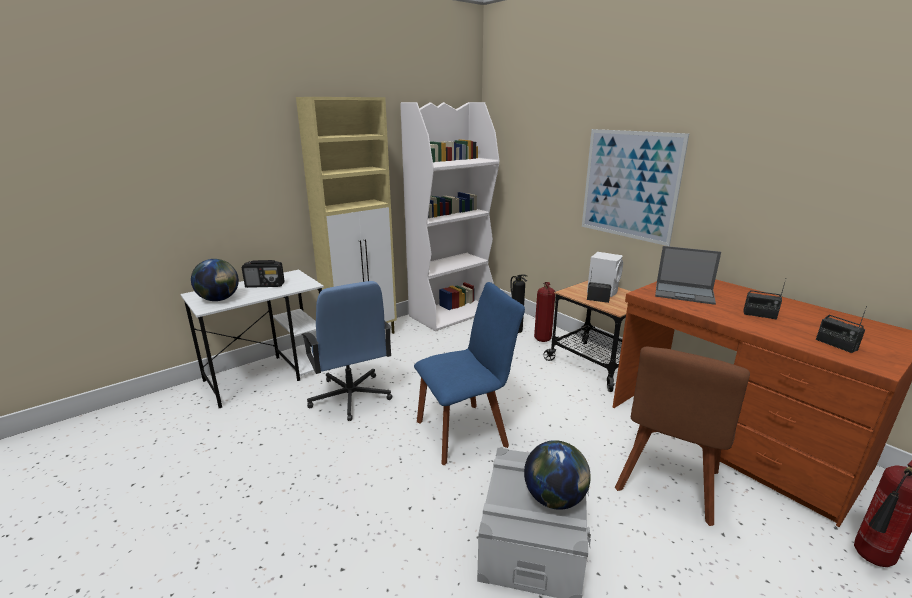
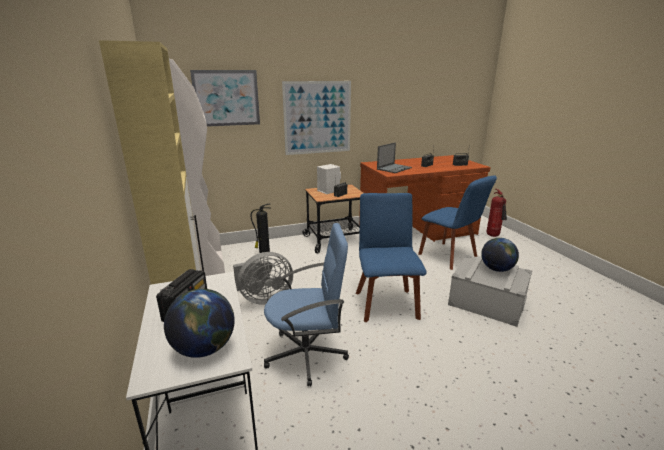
camera: 70 degrees left, 0 degrees up
fire extinguisher [534,282,555,342] -> none
brown chair [615,346,750,526] -> blue chair [418,175,497,270]
none -> picture [190,70,260,127]
none -> grey fan [233,252,293,305]

